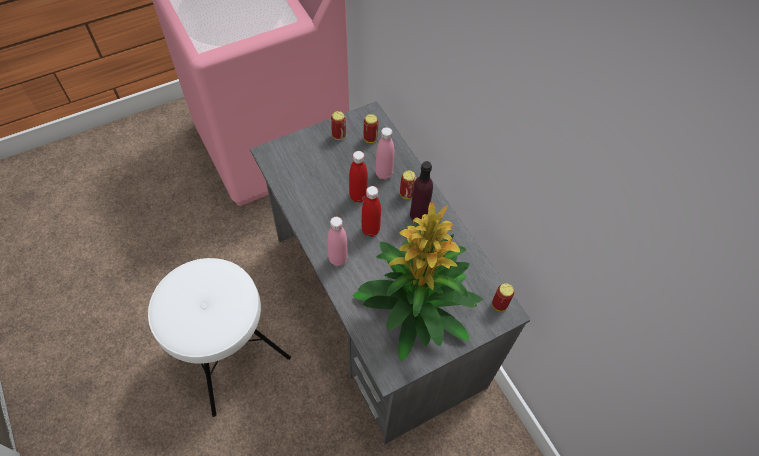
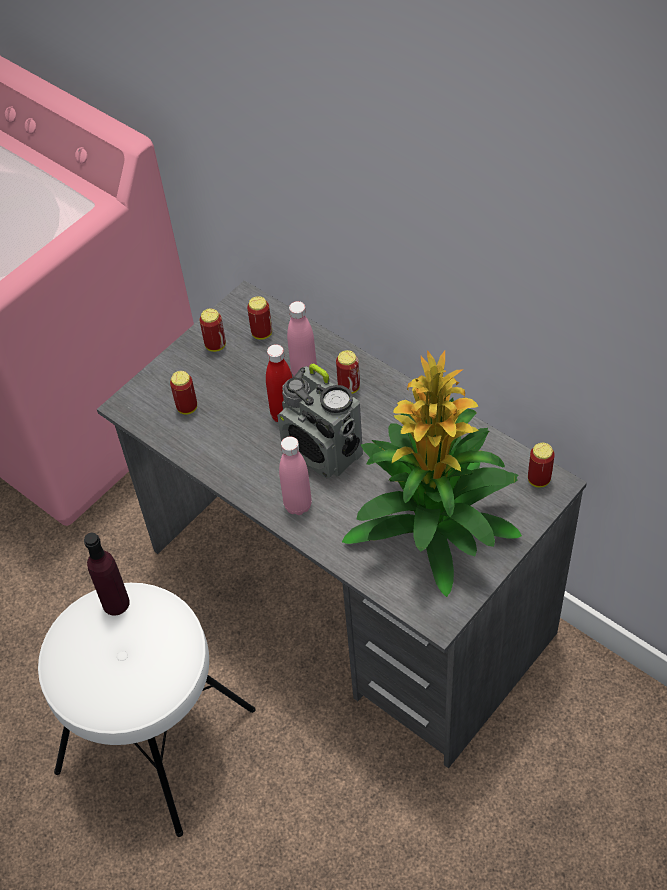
camera: 15 degrees left, 5 degrees down
red bottle [361,186,381,237] -> radio [277,364,363,478]
purple bottle [410,161,433,220] -> purple bottle moved to [84,532,130,615]
none -> can [170,371,197,415]

